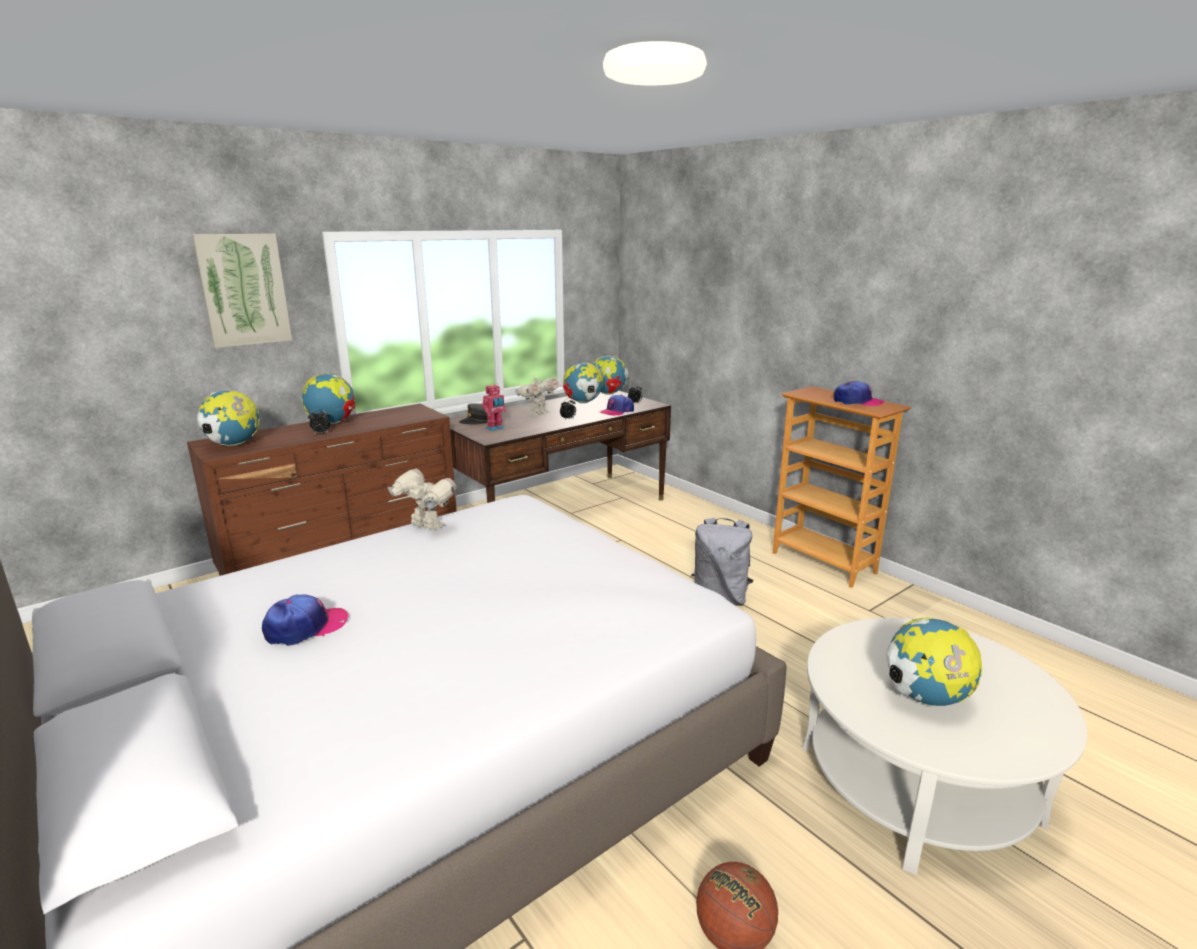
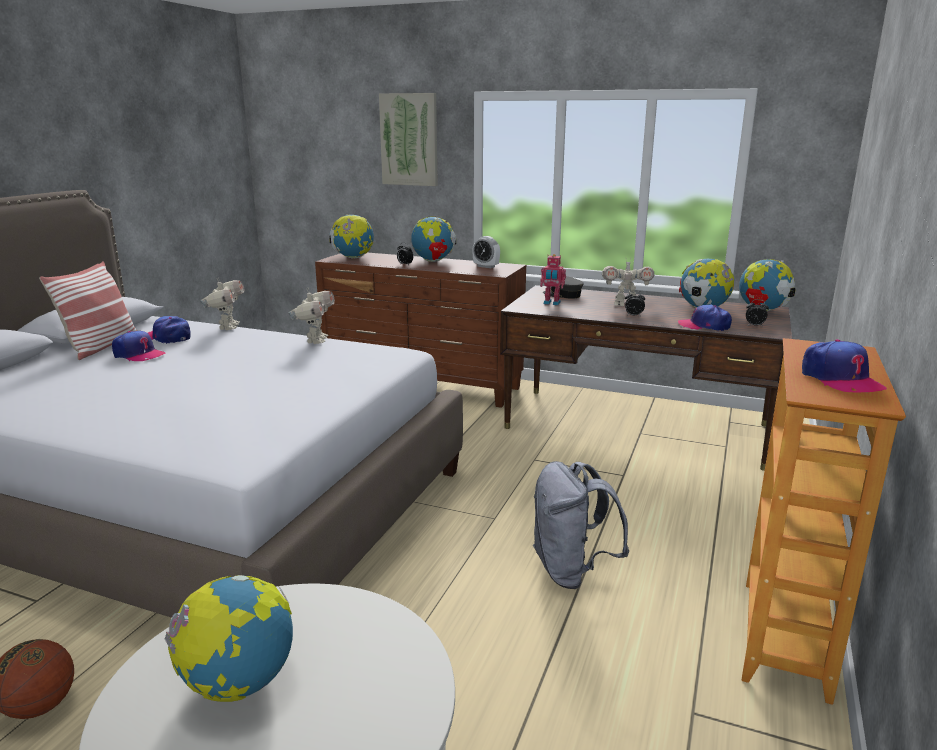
camera: 60 degrees right, 0 degrees up
none -> pillow [39,261,137,360]
none -> cap [148,316,191,344]
none -> toy robot [200,279,244,330]
none -> alarm clock [472,236,500,268]

